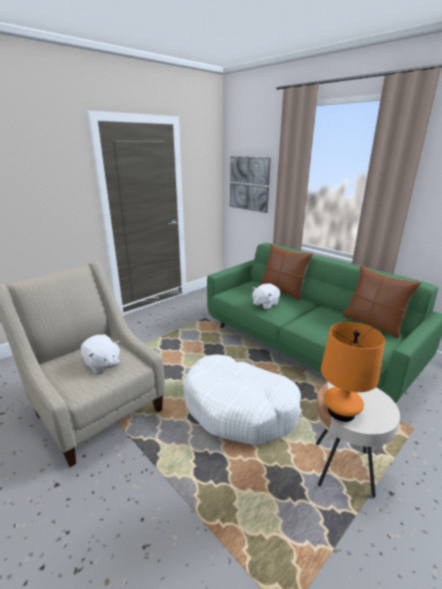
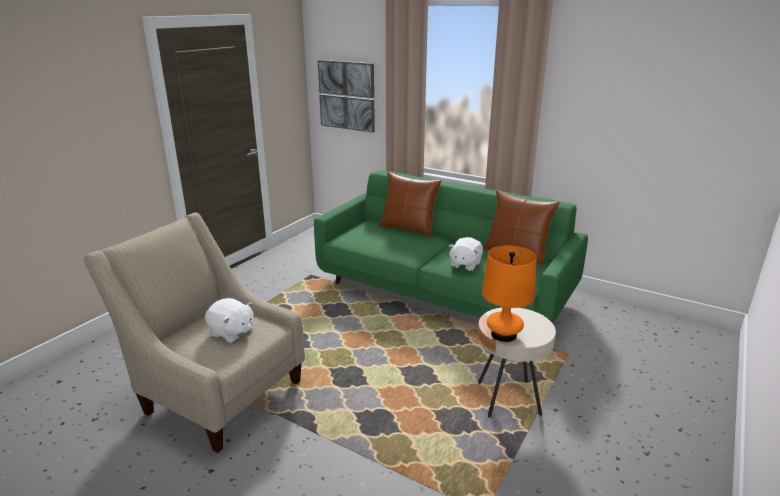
camera: 15 degrees left, 0 degrees up
white dog bed [183,354,301,445] -> none
white plush toy [252,283,280,309] -> white plush toy moved to [448,237,483,271]

